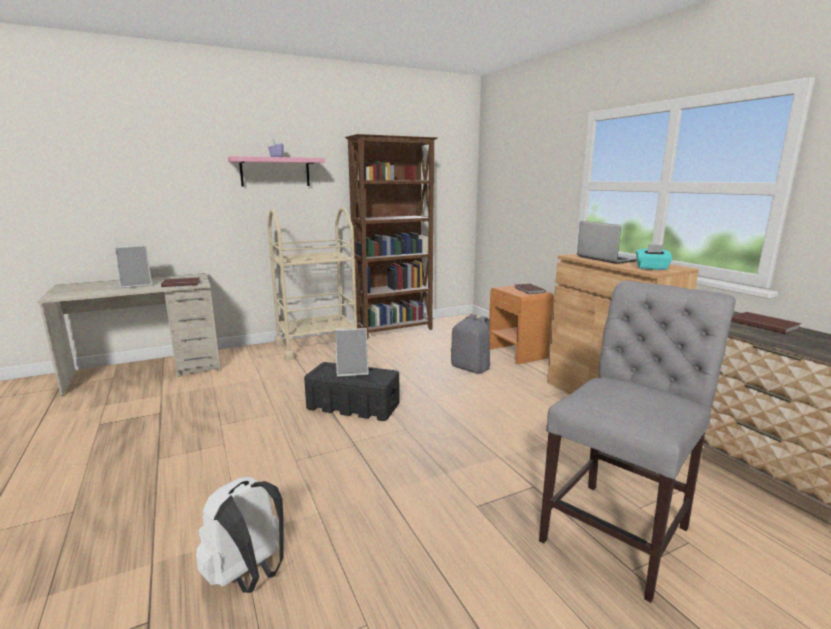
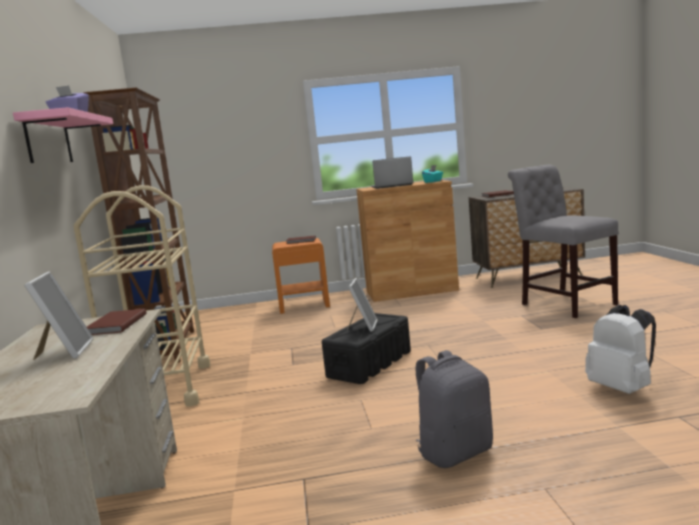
camera: 70 degrees left, 5 degrees down
grey backpack [451,314,491,374] -> grey backpack moved to [416,350,493,468]

